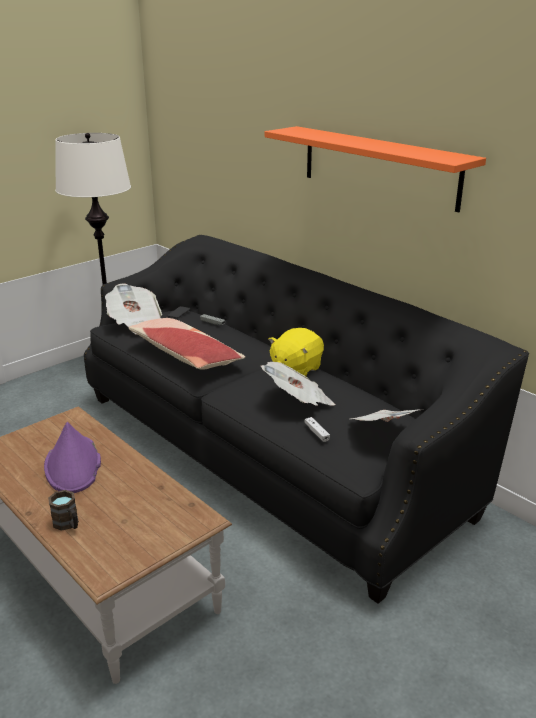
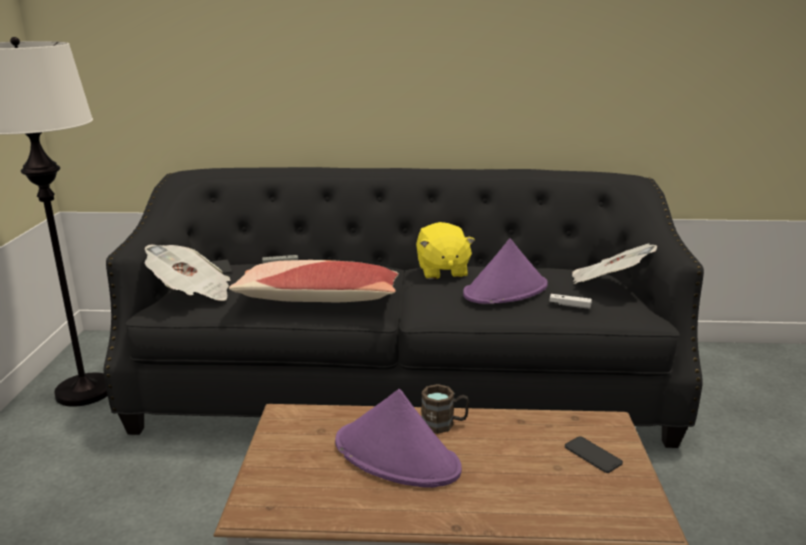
camera: 45 degrees left, 5 degrees down
brown mug [48,490,79,531] -> brown mug moved to [421,384,469,434]
newspaper [261,362,335,406] -> purple hat [463,238,548,304]
orange shelf [265,126,486,212] -> none
none -> phone [565,436,623,473]

